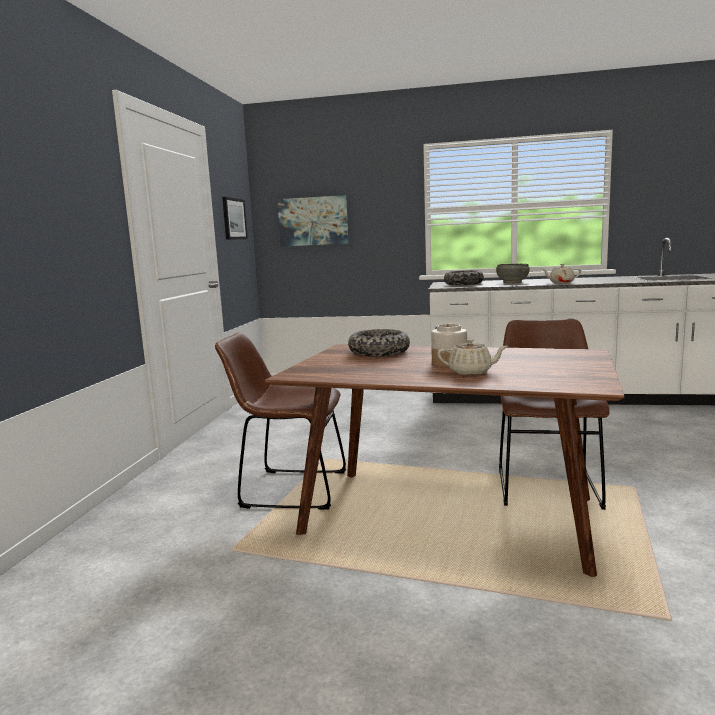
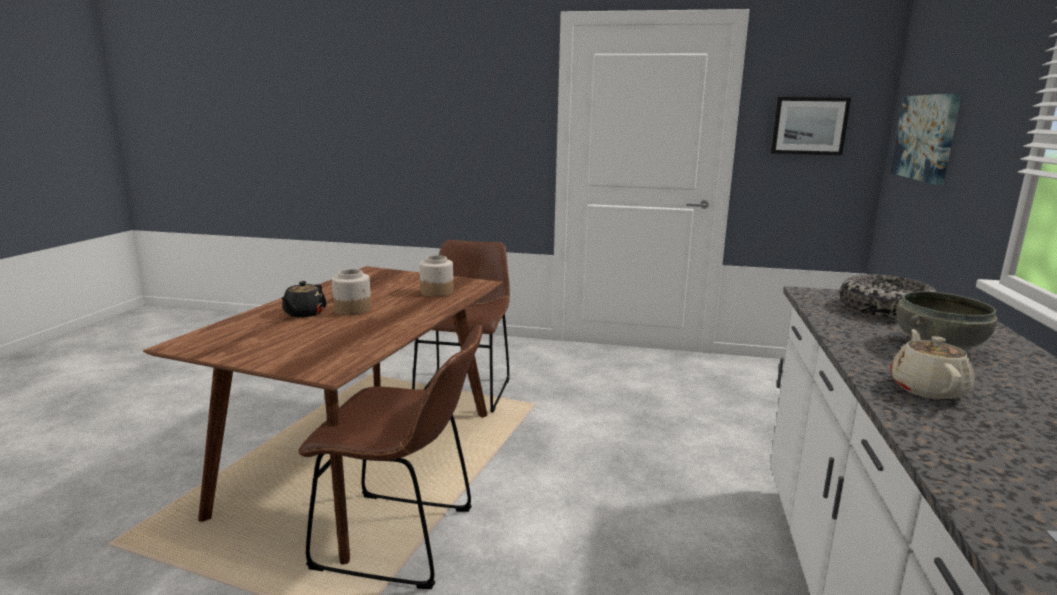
camera: 90 degrees right, 5 degrees up
bowl [348,329,410,357] -> jar [420,255,453,297]
beige teapot [437,339,508,375] -> black teapot [281,281,326,317]

